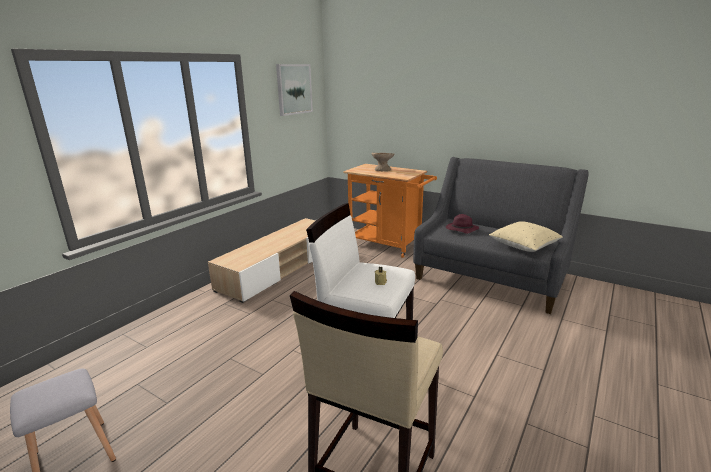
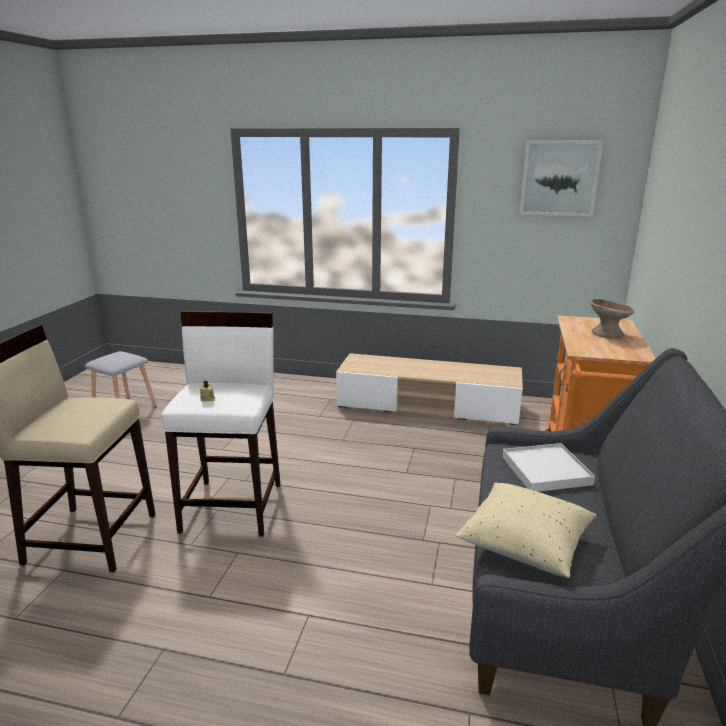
camera: 70 degrees right, 0 degrees up
purple hat [446,214,479,234] -> white tray [502,443,595,492]

